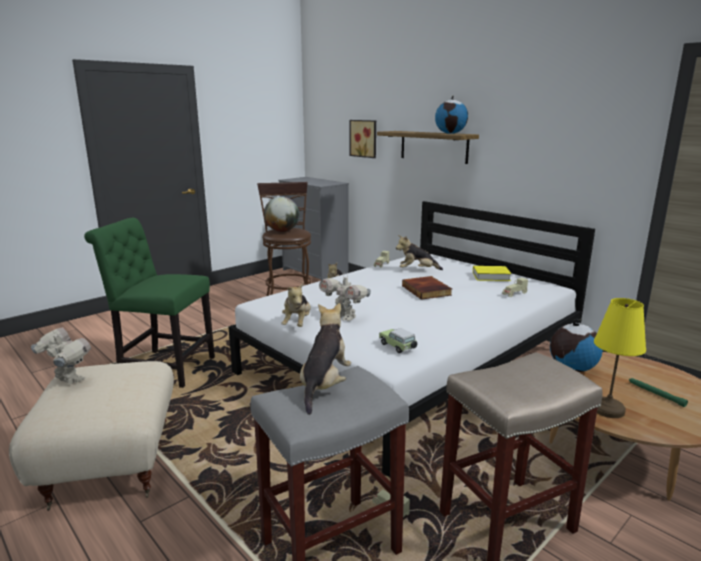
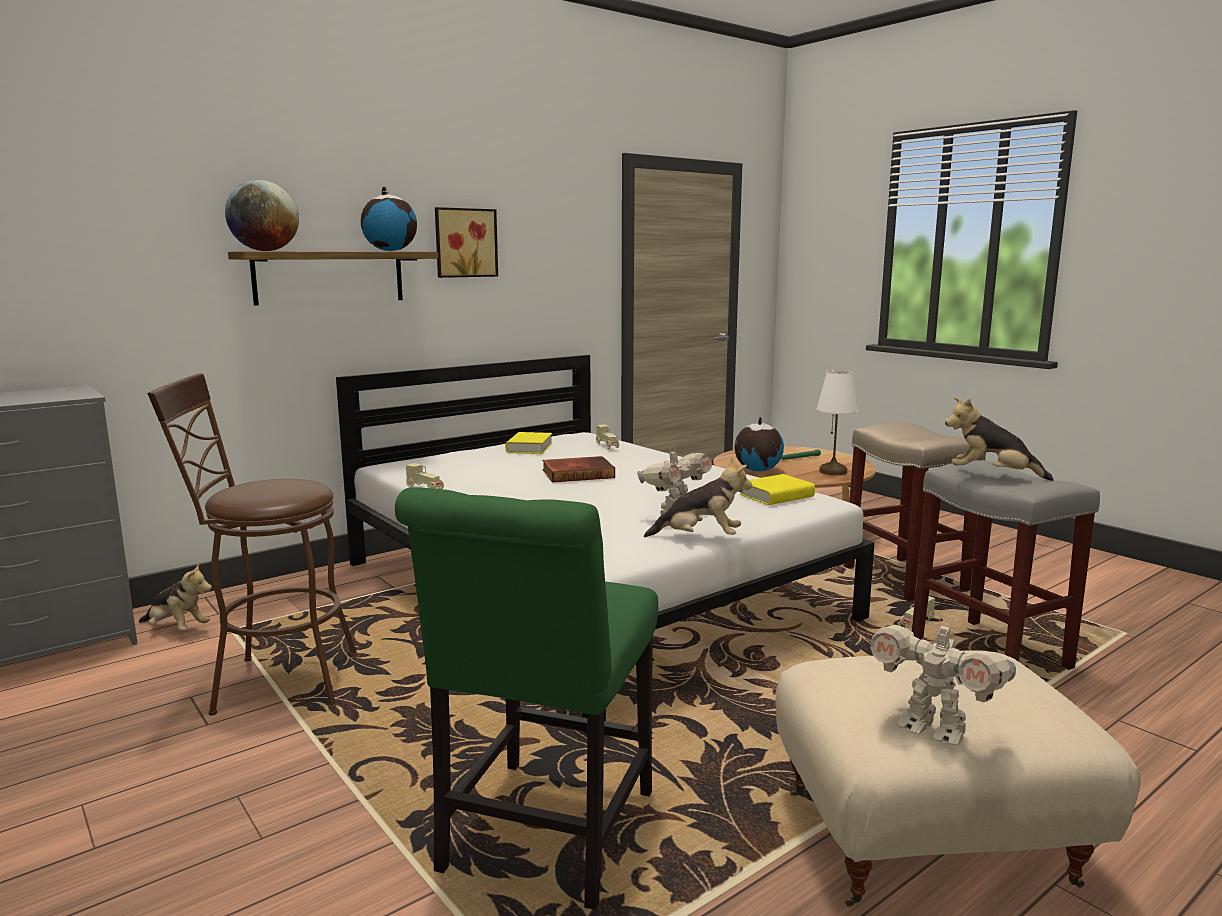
camera: 85 degrees left, 5 degrees down
toy robot [31,327,91,385] -> toy robot turned 90 degrees counterclockwise [870,616,1016,745]
globe [264,196,299,232] -> globe moved to [225,180,299,251]
picture [350,120,376,158] -> picture moved to [435,207,498,278]
toy car [379,328,417,353] -> yellow book [740,474,815,505]
plush toy [396,235,443,270] -> none
yellow table lamp [594,298,646,418] -> white table lamp [816,370,858,475]

